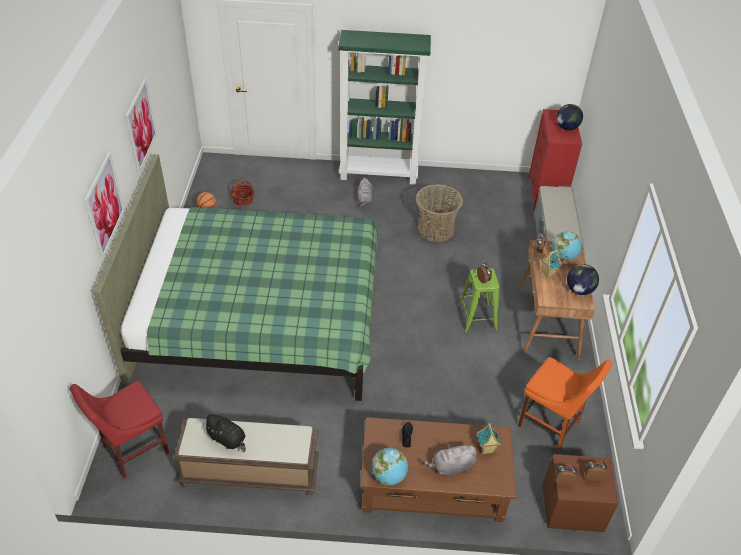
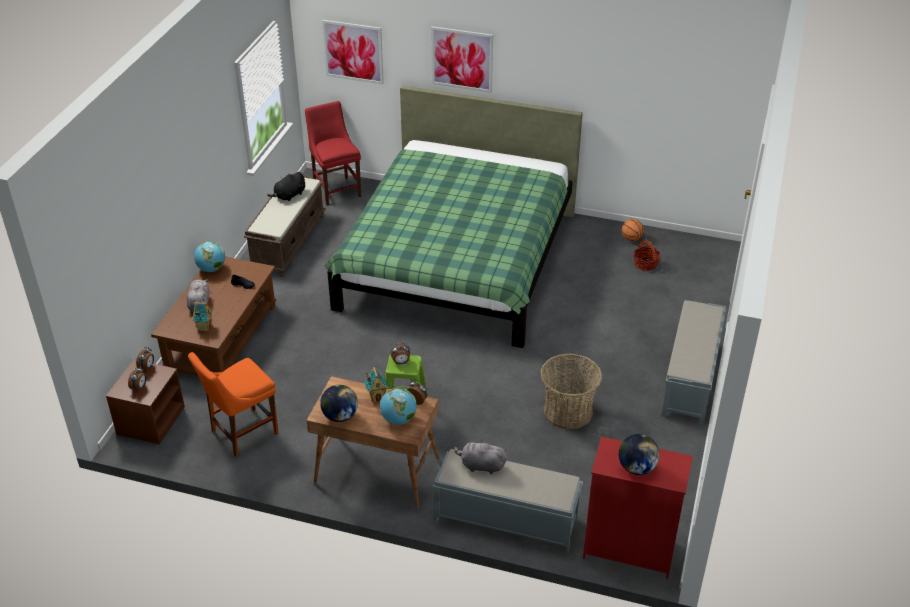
camera: 105 degrees right, 5 degrees down
picture [125,78,157,173] -> picture moved to [322,20,384,84]
green bookcase [338,30,431,184] -> grey bench [661,300,726,425]
grey plush toy [357,178,374,207] -> grey plush toy moved to [454,440,507,474]

